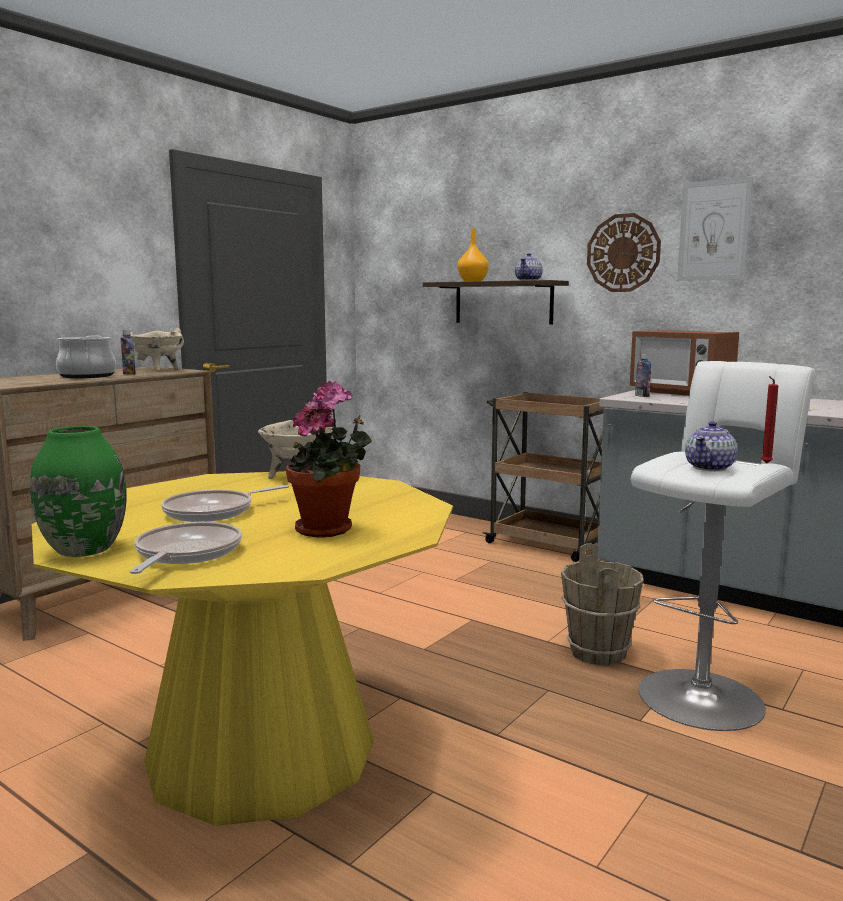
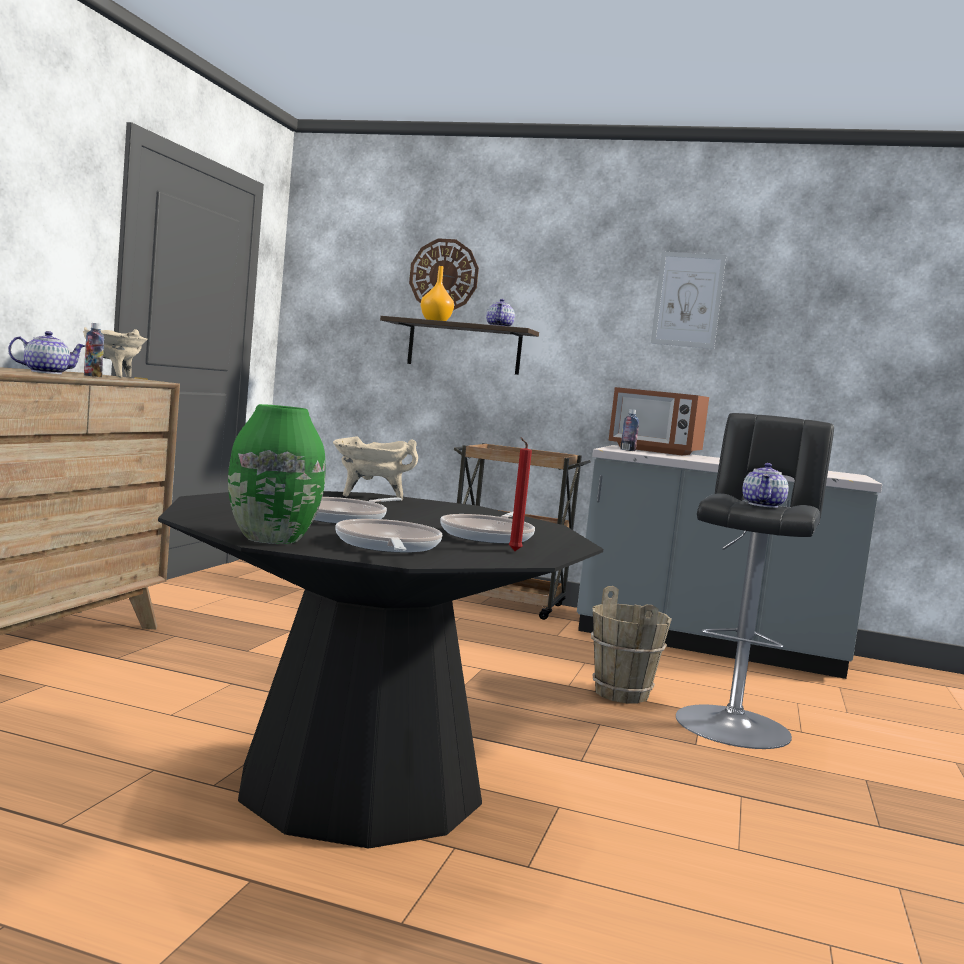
camera: 20 degrees left, 5 degrees down
yellow dining table [32,471,453,826] -> black dining table [158,491,603,849]
cooking pot [56,335,116,378] -> teapot [8,331,86,374]
potted plant [286,381,372,538] -> frying pan [440,512,535,544]
wall clock [587,213,661,292] -> wall clock moved to [409,238,479,310]
white stool [631,361,815,731] -> black stool [676,413,834,749]
red candle [761,376,778,464] -> red candle moved to [509,438,532,551]

